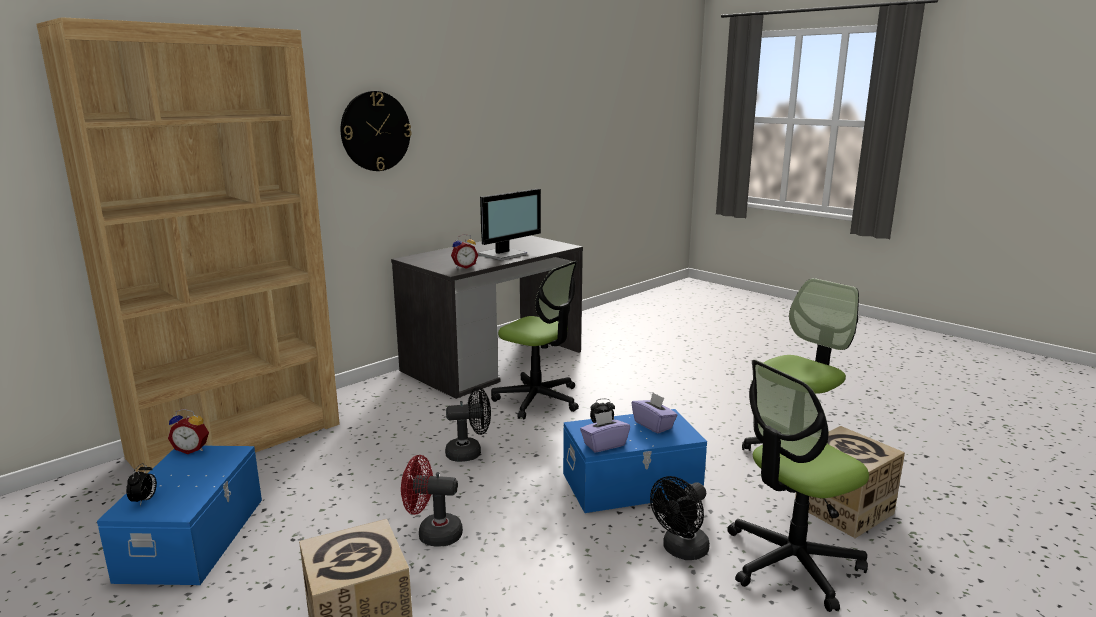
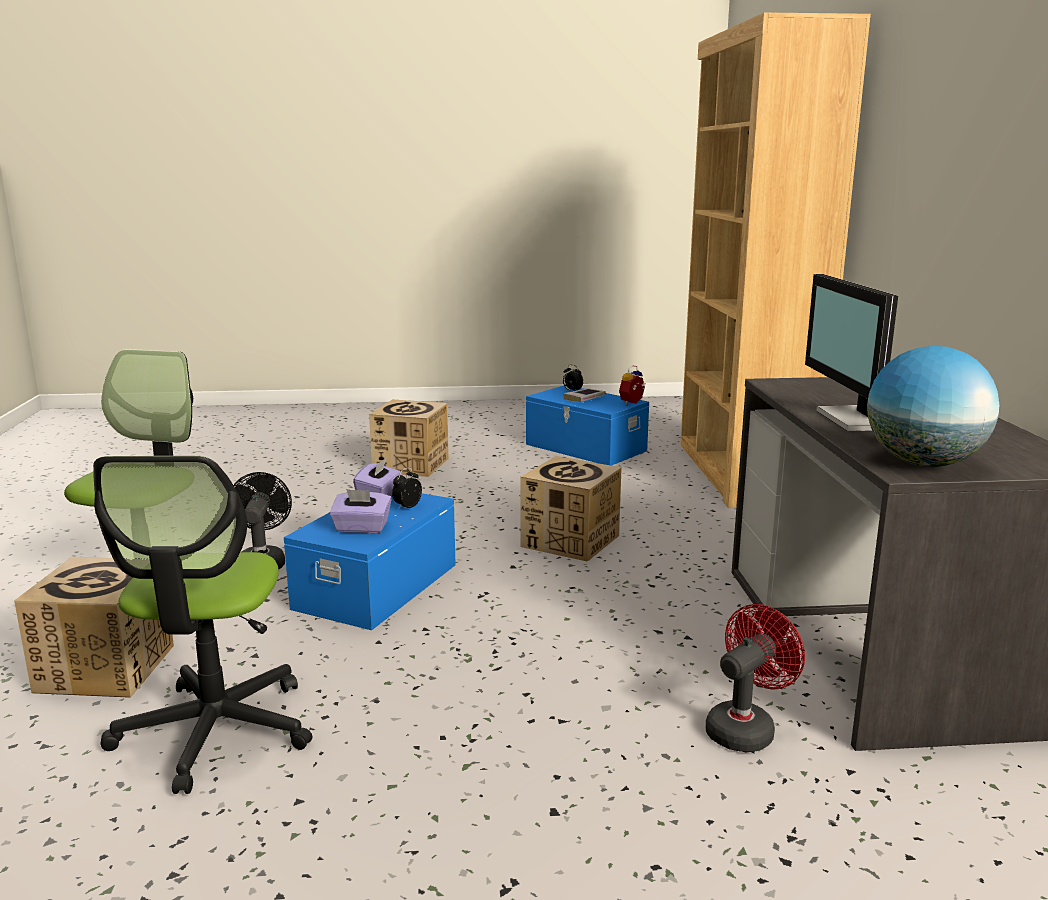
camera: 130 degrees right, 0 degrees up
wall clock [341,91,412,171] -> none
red fan [401,455,463,547] -> red fan moved to [706,604,805,752]
black fan [445,387,491,462] -> cardboard box [521,456,622,562]
alarm clock [451,234,478,269] -> none
office chair [491,261,579,420] -> none
none -> book [563,388,606,402]
none -> globe [867,346,999,467]

